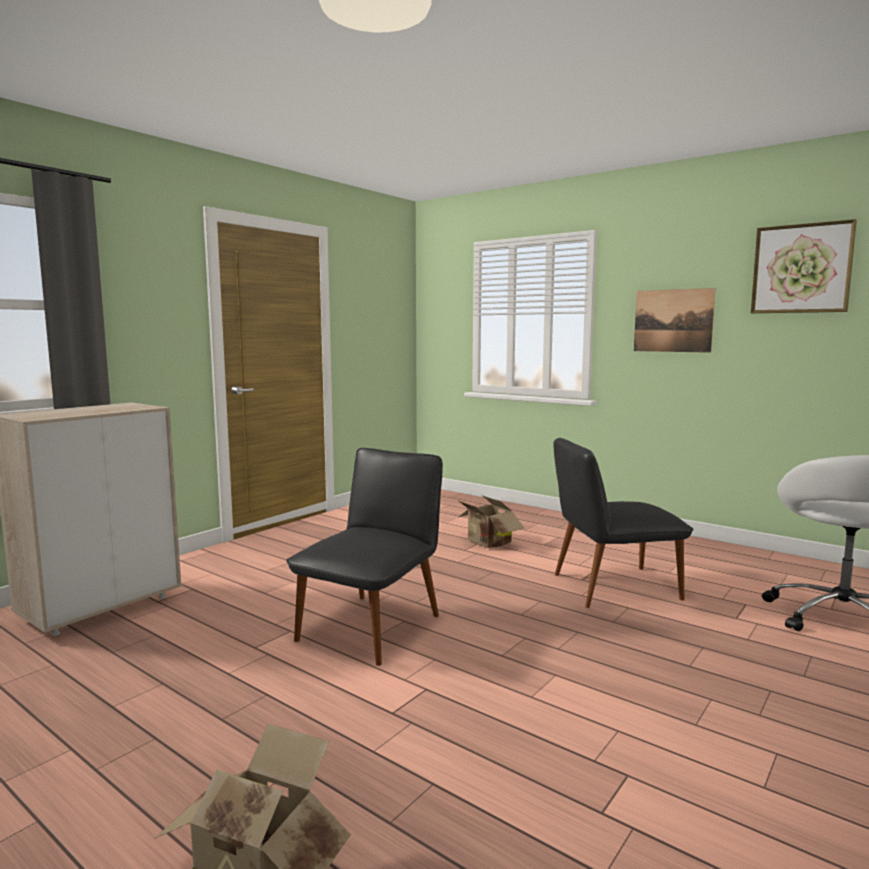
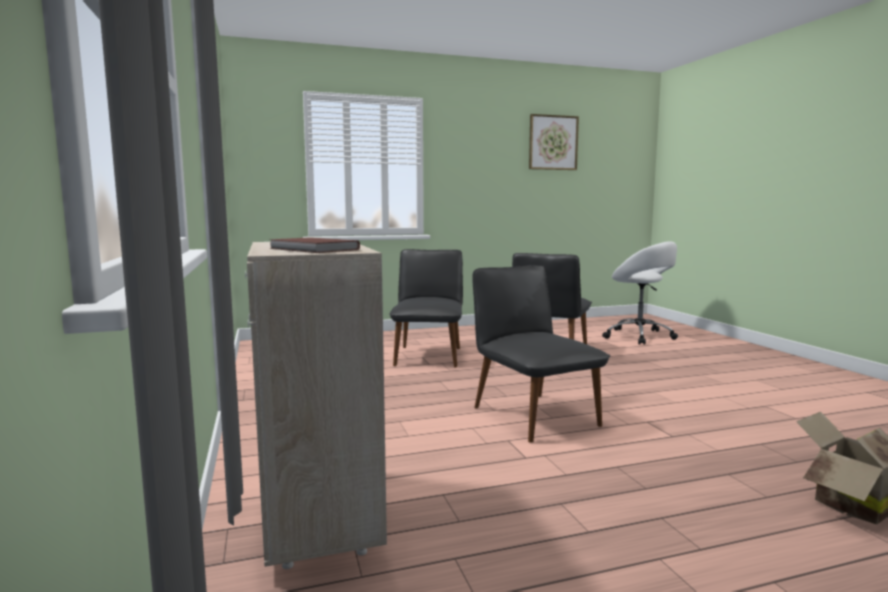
camera: 55 degrees left, 0 degrees up
cardboard box [457,496,525,548] -> black chair [389,249,463,367]
picture [634,288,716,353] -> none
none -> brown book [269,237,360,253]

